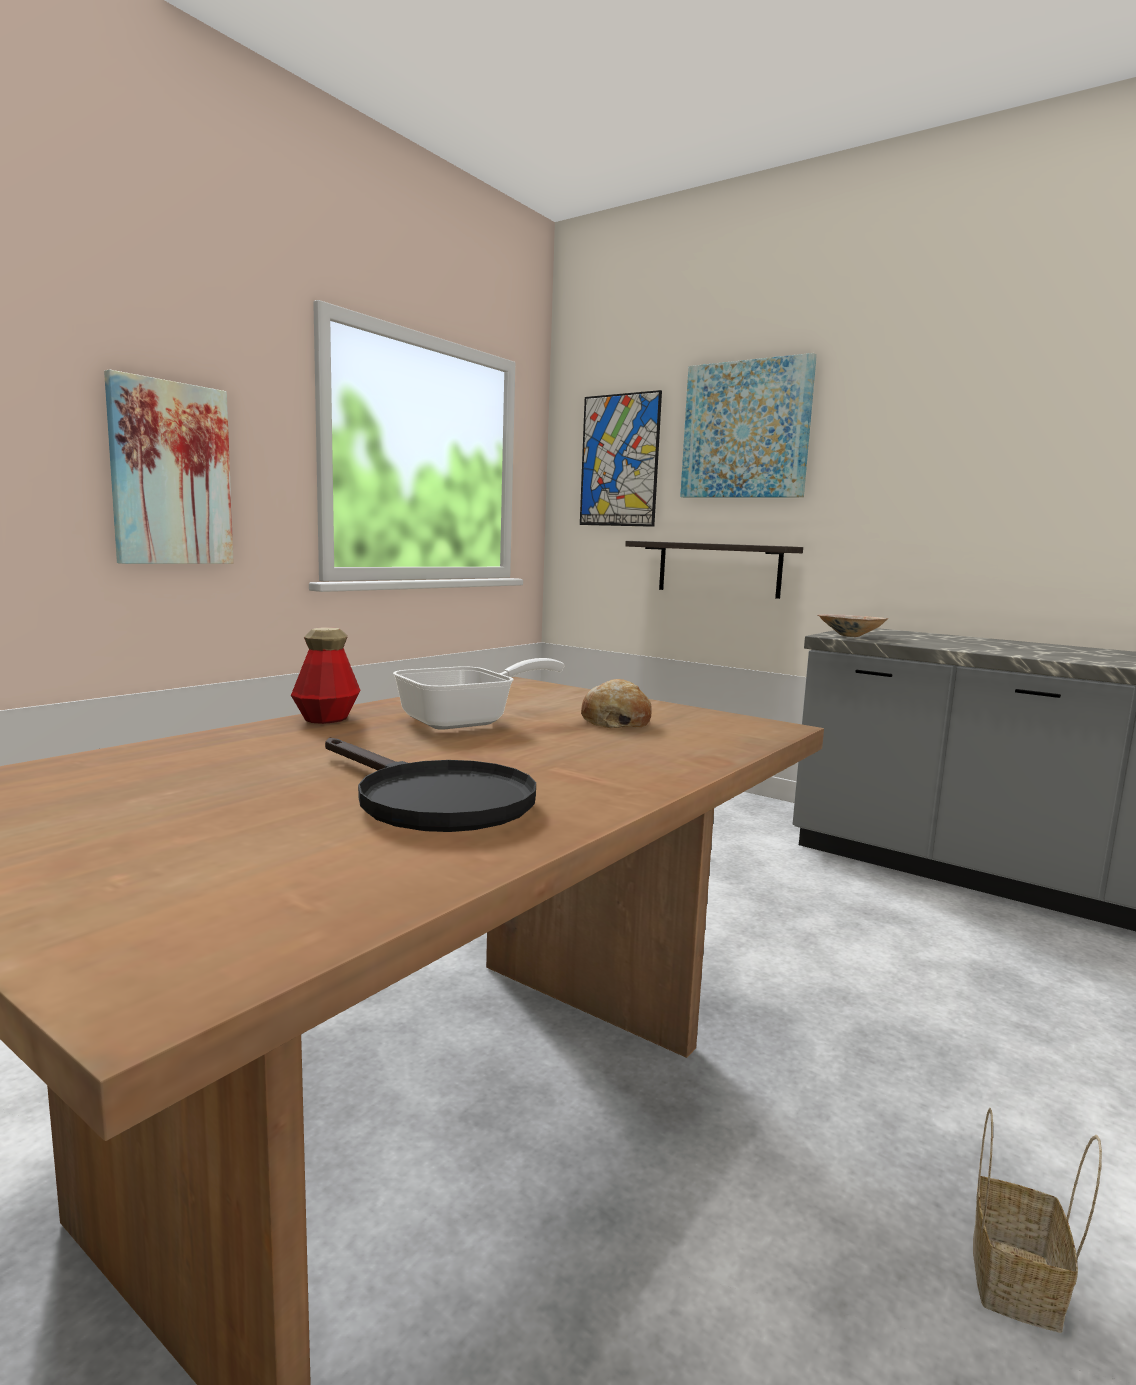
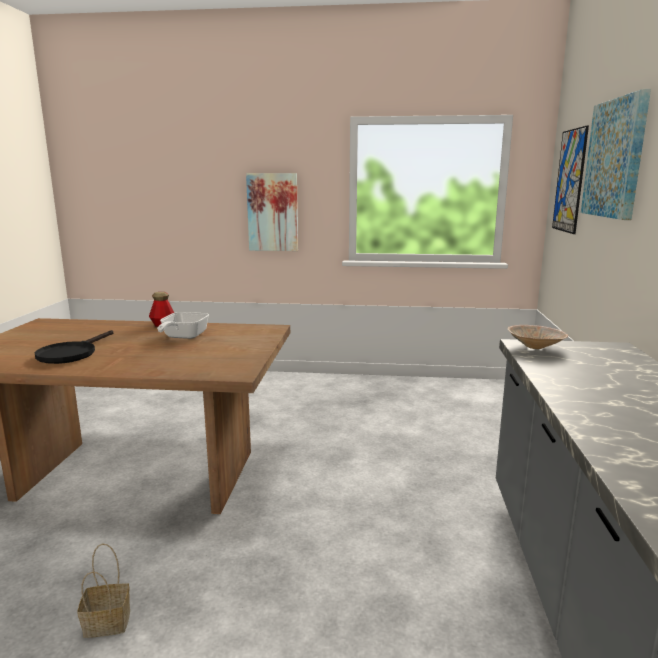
camera: 60 degrees right, 5 degrees up
frying pan [393,658,564,730] -> frying pan turned 75 degrees clockwise [157,312,209,339]
bread [581,679,652,728] -> none
shelf [625,541,803,599] -> none

